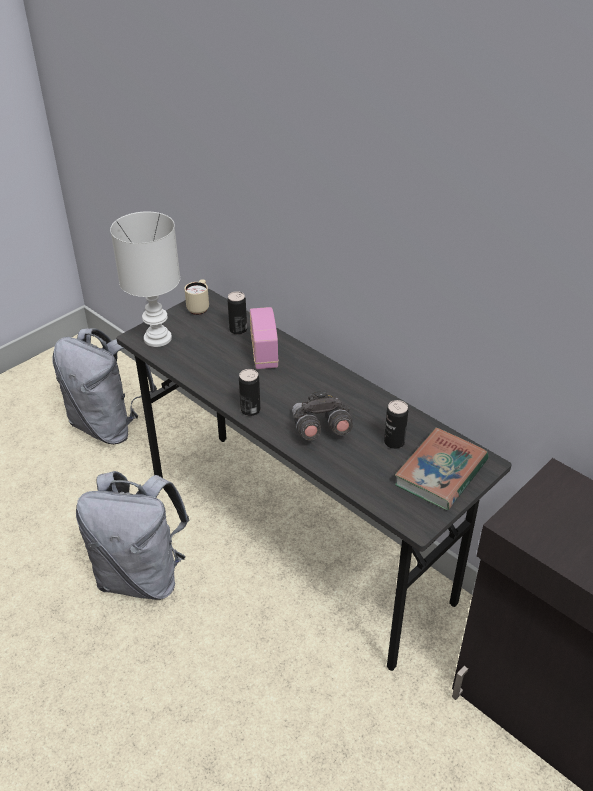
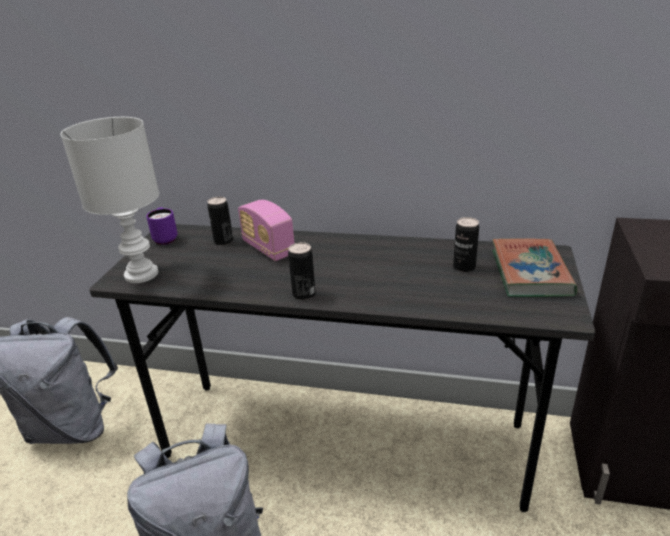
camera: 30 degrees left, 10 degrees down
beige mug [184,279,209,315] -> purple mug [146,207,178,245]
grey binoculars [292,390,353,441] -> none

